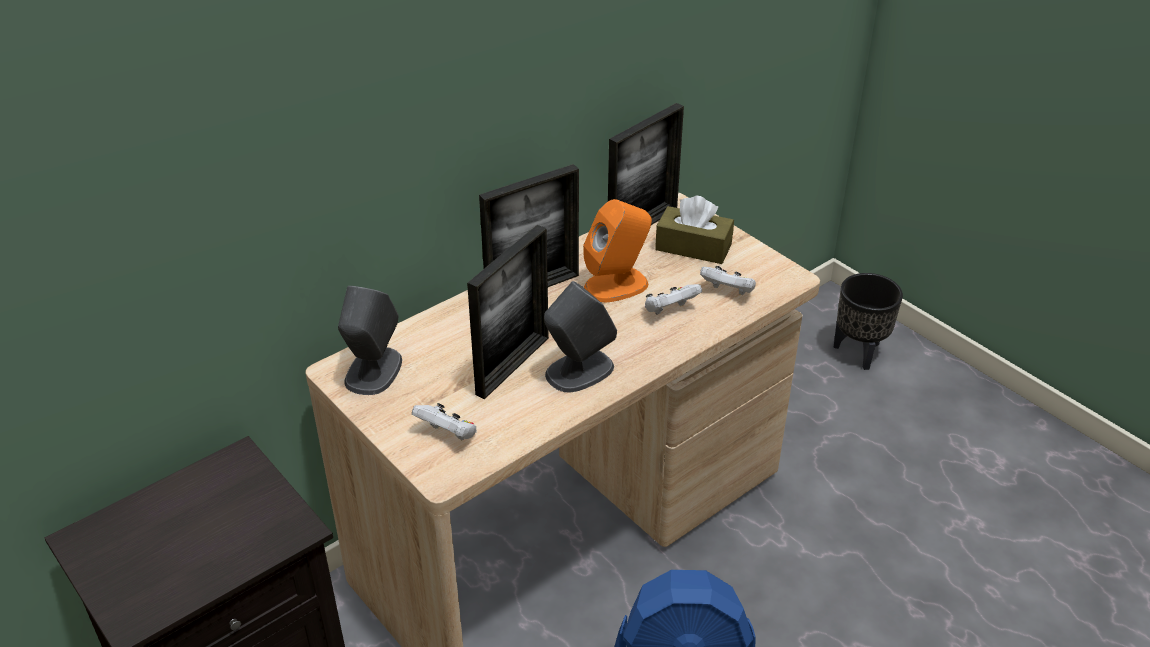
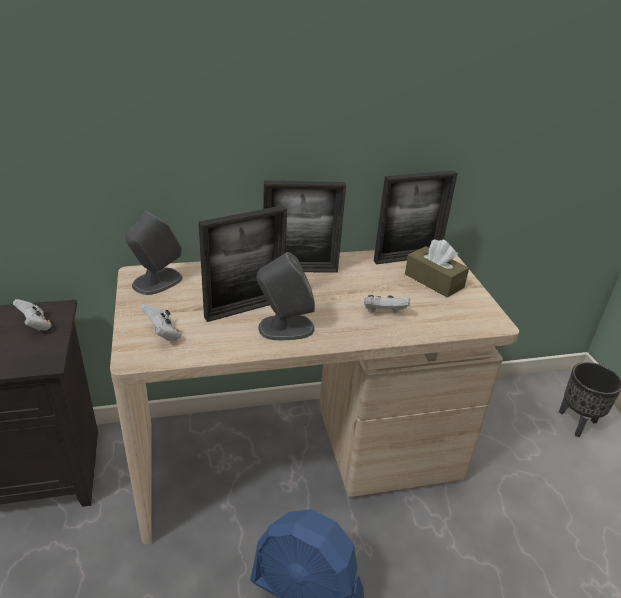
camera: 25 degrees right, 5 degrees down
orange speaker [583,199,652,302] -> none
white game controller [700,266,756,295] -> white game controller moved to [13,299,51,331]

